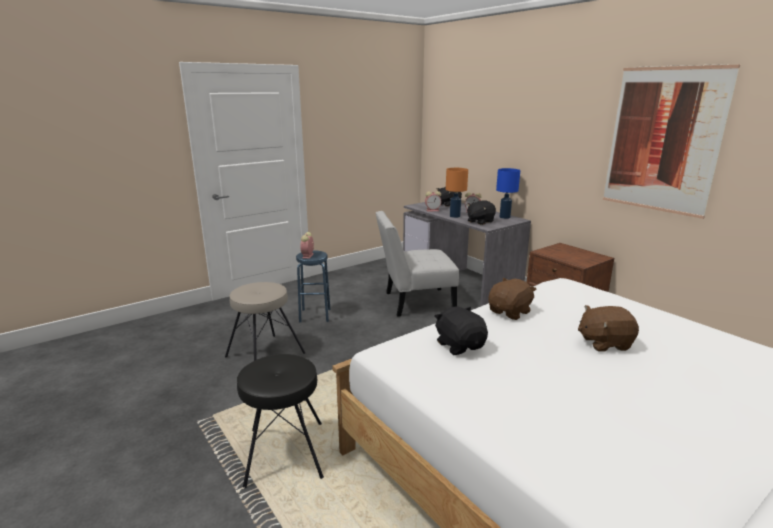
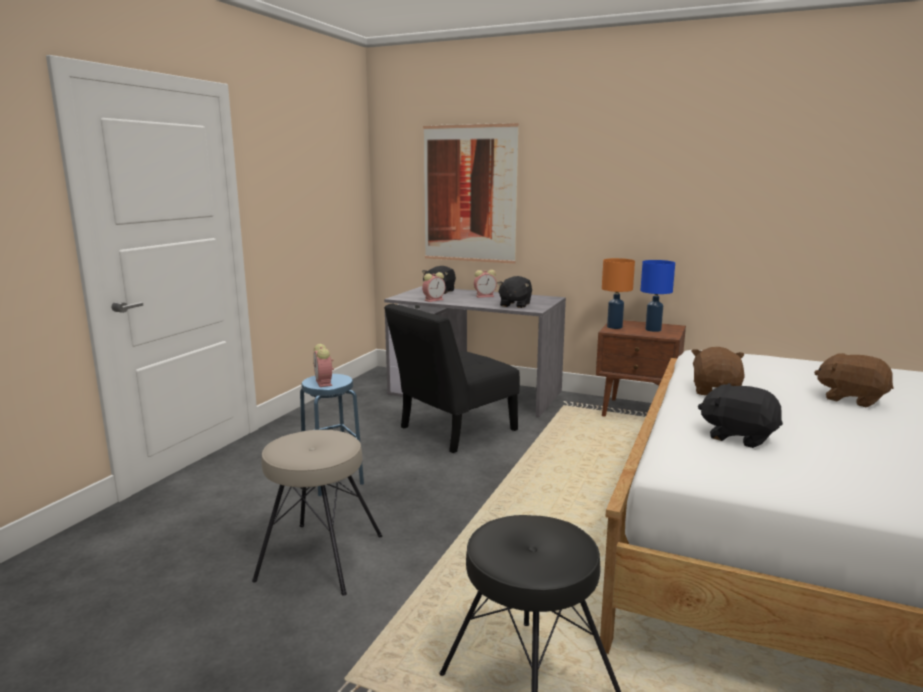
camera: 30 degrees left, 5 degrees down
white chair [375,211,459,317] -> black chair [384,303,520,453]
orange table lamp [446,168,468,218] -> orange table lamp moved to [602,258,635,329]
blue table lamp [496,168,520,219] -> blue table lamp moved to [640,260,675,332]
brown plush toy [578,305,639,352] -> brown plush toy turned 75 degrees clockwise [814,353,894,407]
picture [603,64,740,219] -> picture moved to [423,123,519,264]

